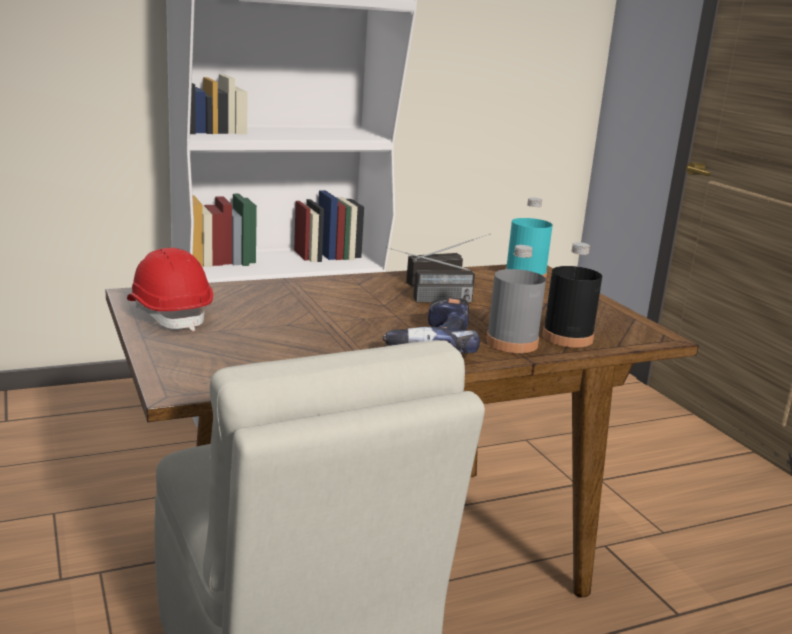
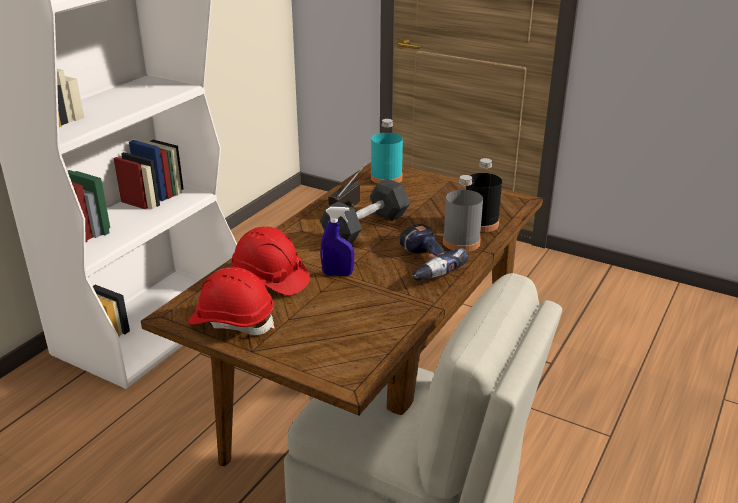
camera: 35 degrees left, 10 degrees up
radio [386,247,475,303] -> black dumbbell [320,179,410,243]
none -> red hard hat [231,226,310,295]
none -> blue spray bottle [321,207,354,276]

